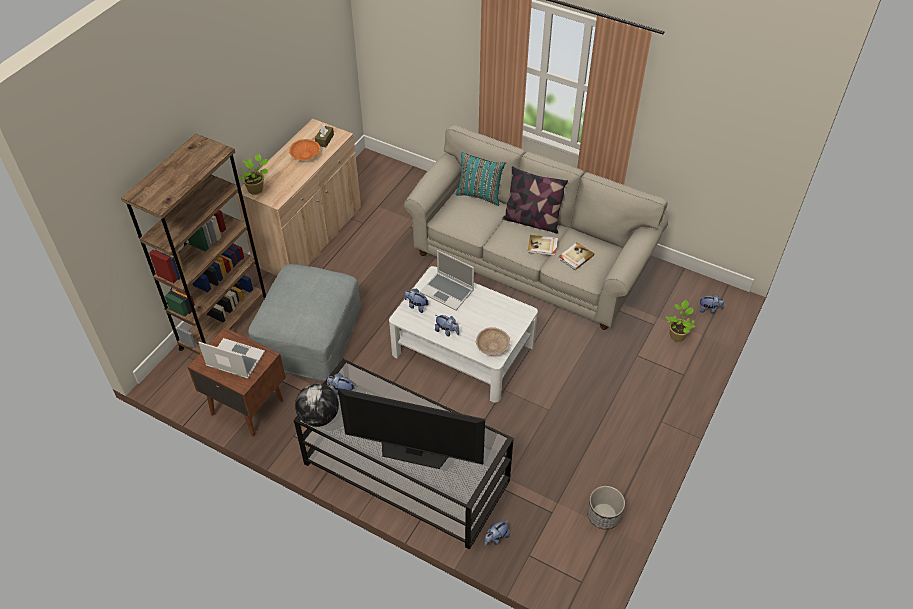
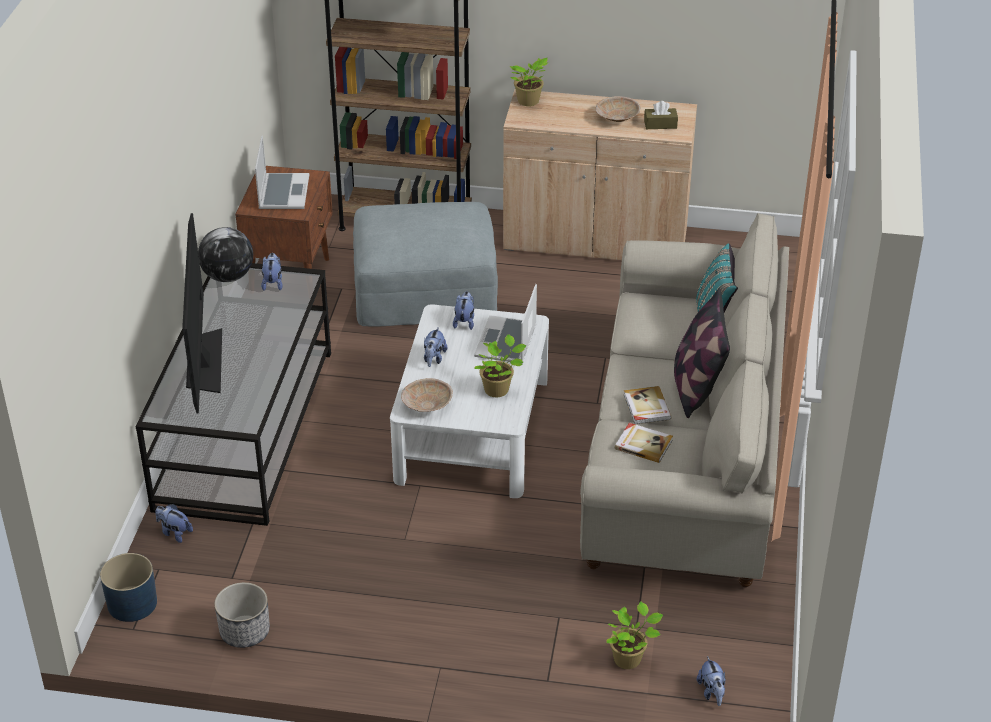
camera: 70 degrees right, 10 degrees down
orange bowl [289,139,320,160] -> beige bowl [595,96,640,122]
none -> blue planter [100,553,157,622]
none -> potted plant [474,334,527,397]

